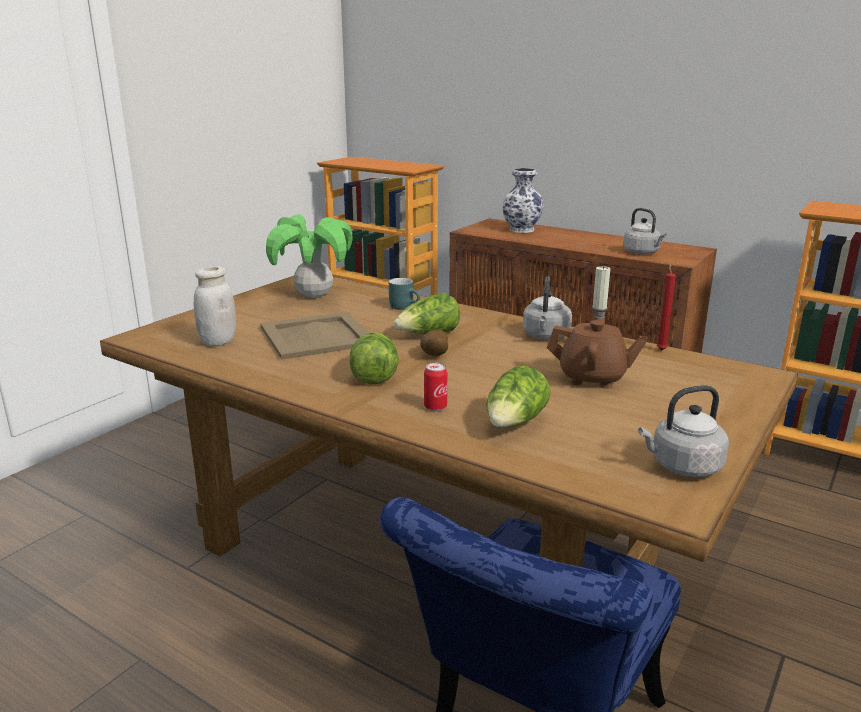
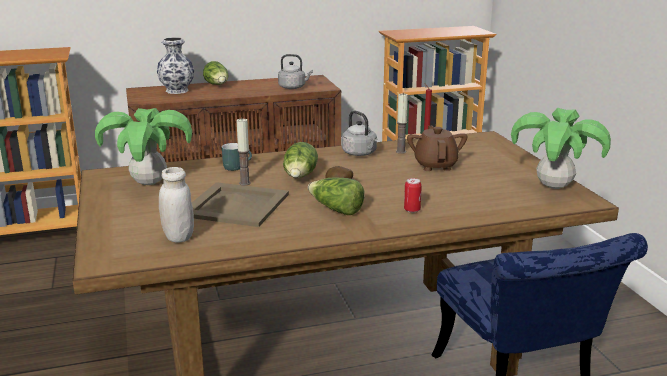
camera: 50 degrees left, 0 degrees up
lettuce [486,366,551,427] -> lettuce moved to [203,61,229,85]
brown teapot [547,318,648,389] -> brown teapot turned 60 degrees counterclockwise [407,126,467,171]
grey kettle [638,385,729,477] -> potted plant [511,108,611,189]
none -> candle [236,118,251,186]

